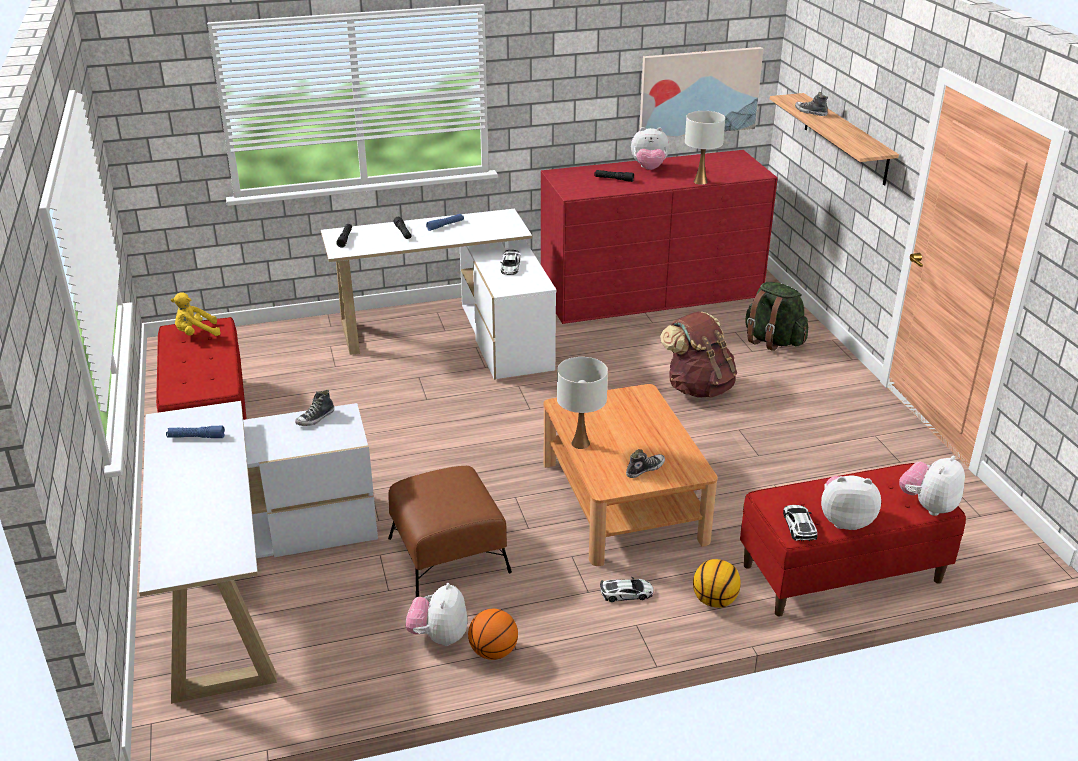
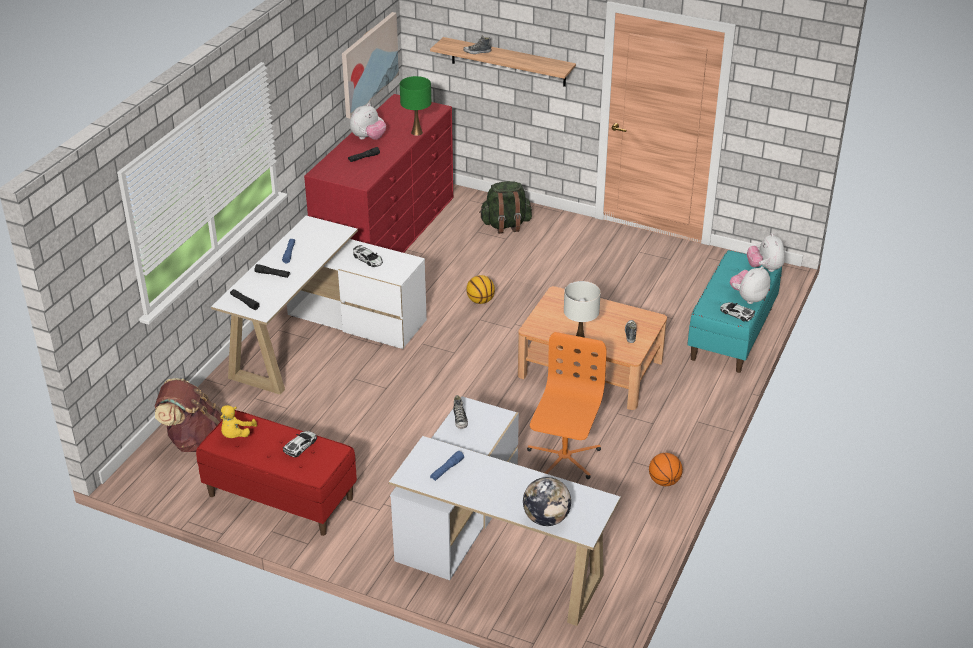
camera: 50 degrees left, 5 degrees up
brown ottoman [388,466,512,597] -> orange office chair [527,332,607,479]
plush toy [405,583,467,646] -> none
toy car [600,577,654,602] -> toy car moved to [283,431,317,458]
brown backpack [660,311,737,398] -> brown backpack moved to [155,378,223,452]
white table lamp [685,111,725,185] -> green table lamp [400,76,431,136]
basketball [693,559,741,608] -> basketball moved to [466,275,495,304]
red bench [740,463,966,617] -> turquoise bench [687,250,782,373]
none -> globe [523,477,571,526]

